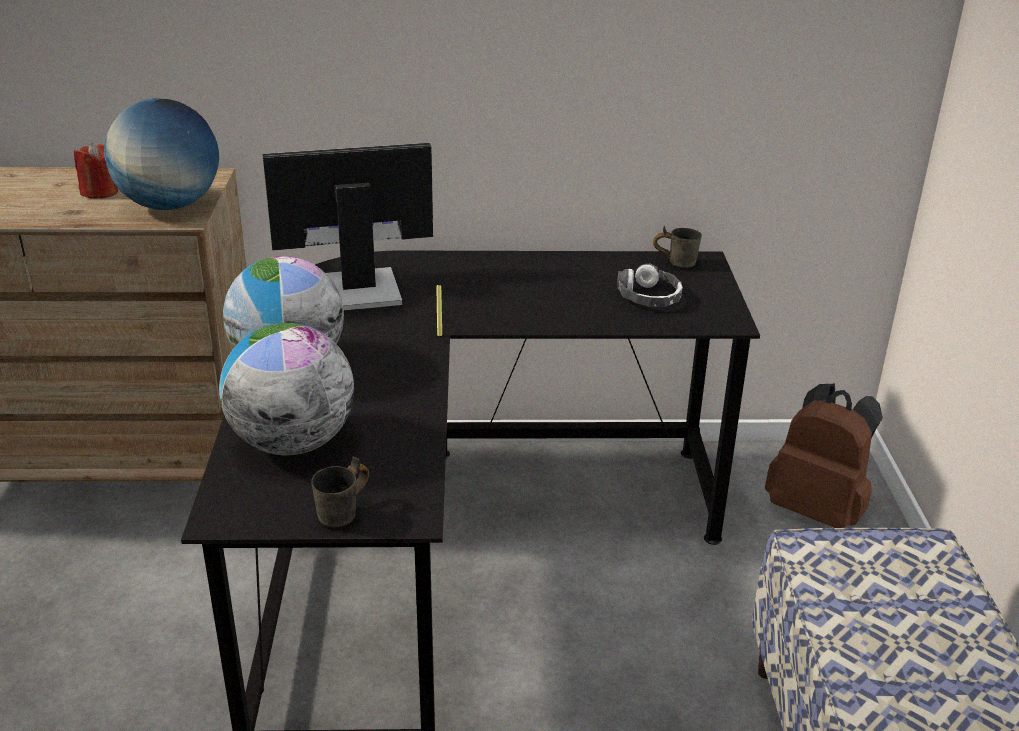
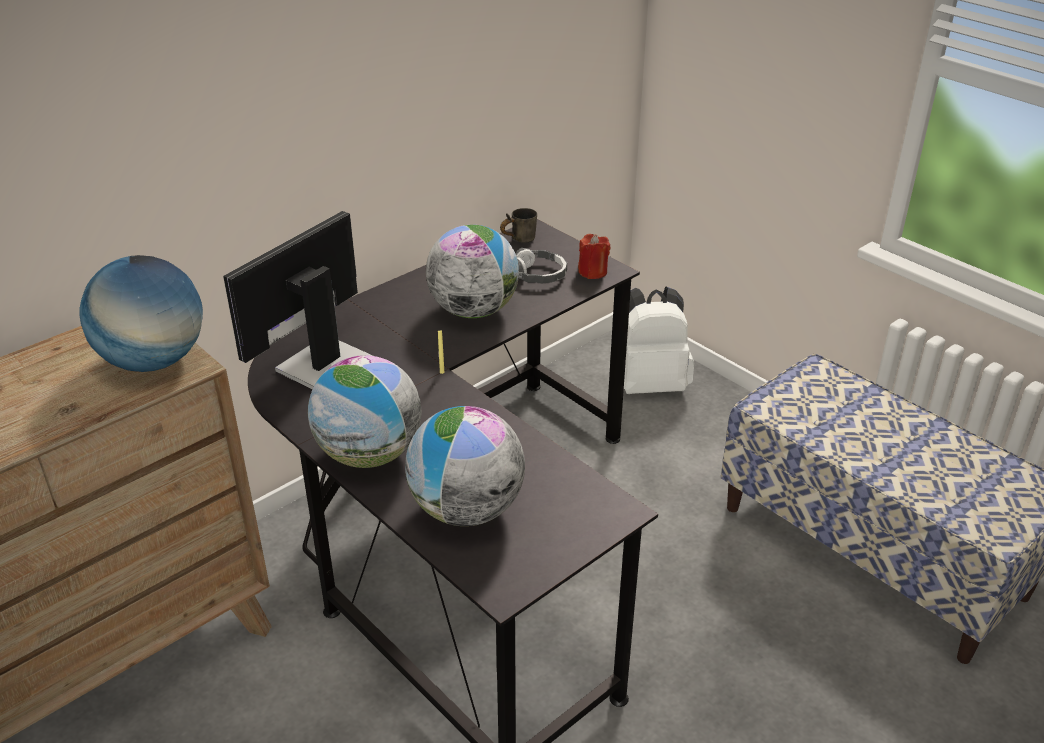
camera: 40 degrees left, 5 degrees up
red candle [74,143,118,199] -> red candle moved to [578,234,610,279]
grey mug [311,457,369,527] -> none
brown backpack [765,384,883,528] -> white backpack [624,286,694,394]
none -> globe [426,225,519,318]

